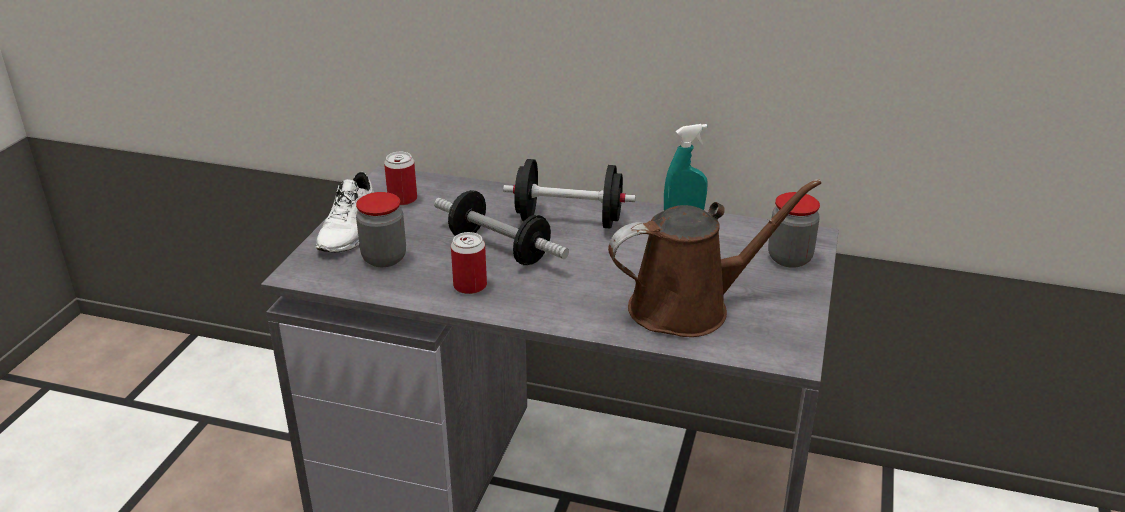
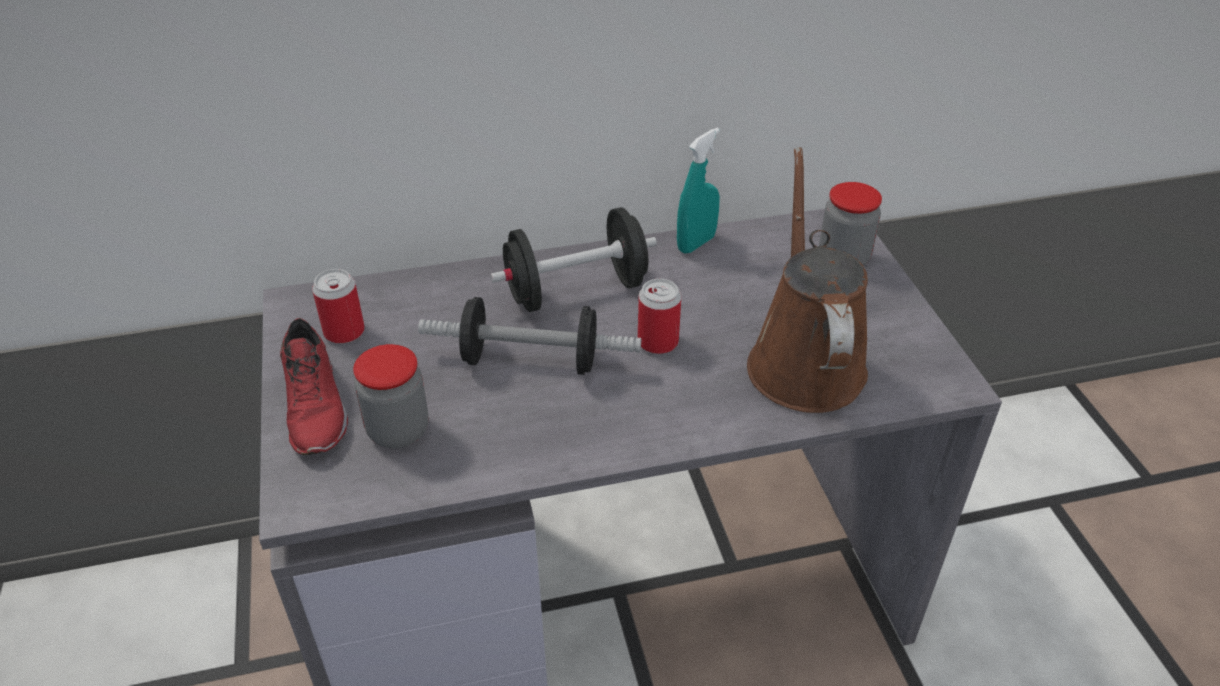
camera: 30 degrees left, 10 degrees up
white shoe [316,172,374,252] -> red shoe [280,318,348,455]
can [451,232,487,294] -> can moved to [638,279,681,354]
brown watering can [608,179,821,337] -> brown watering can turned 45 degrees counterclockwise [747,147,868,413]

